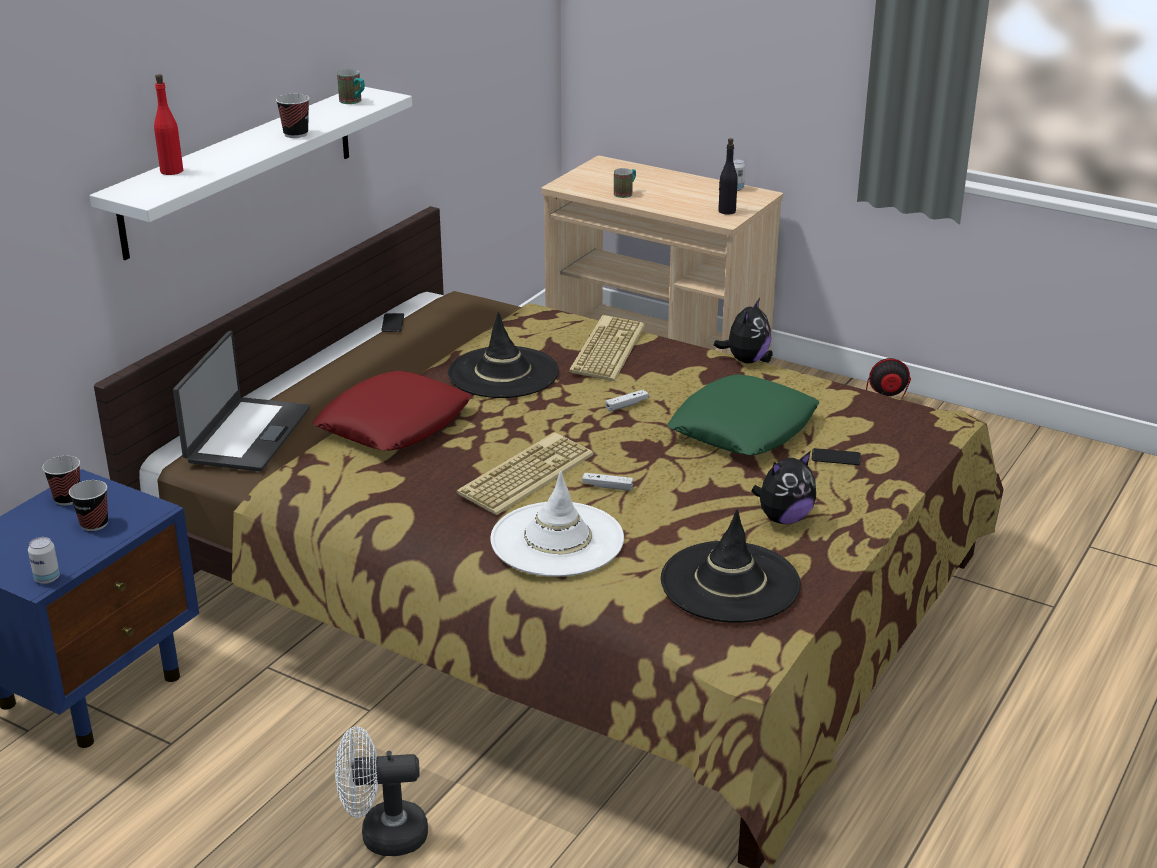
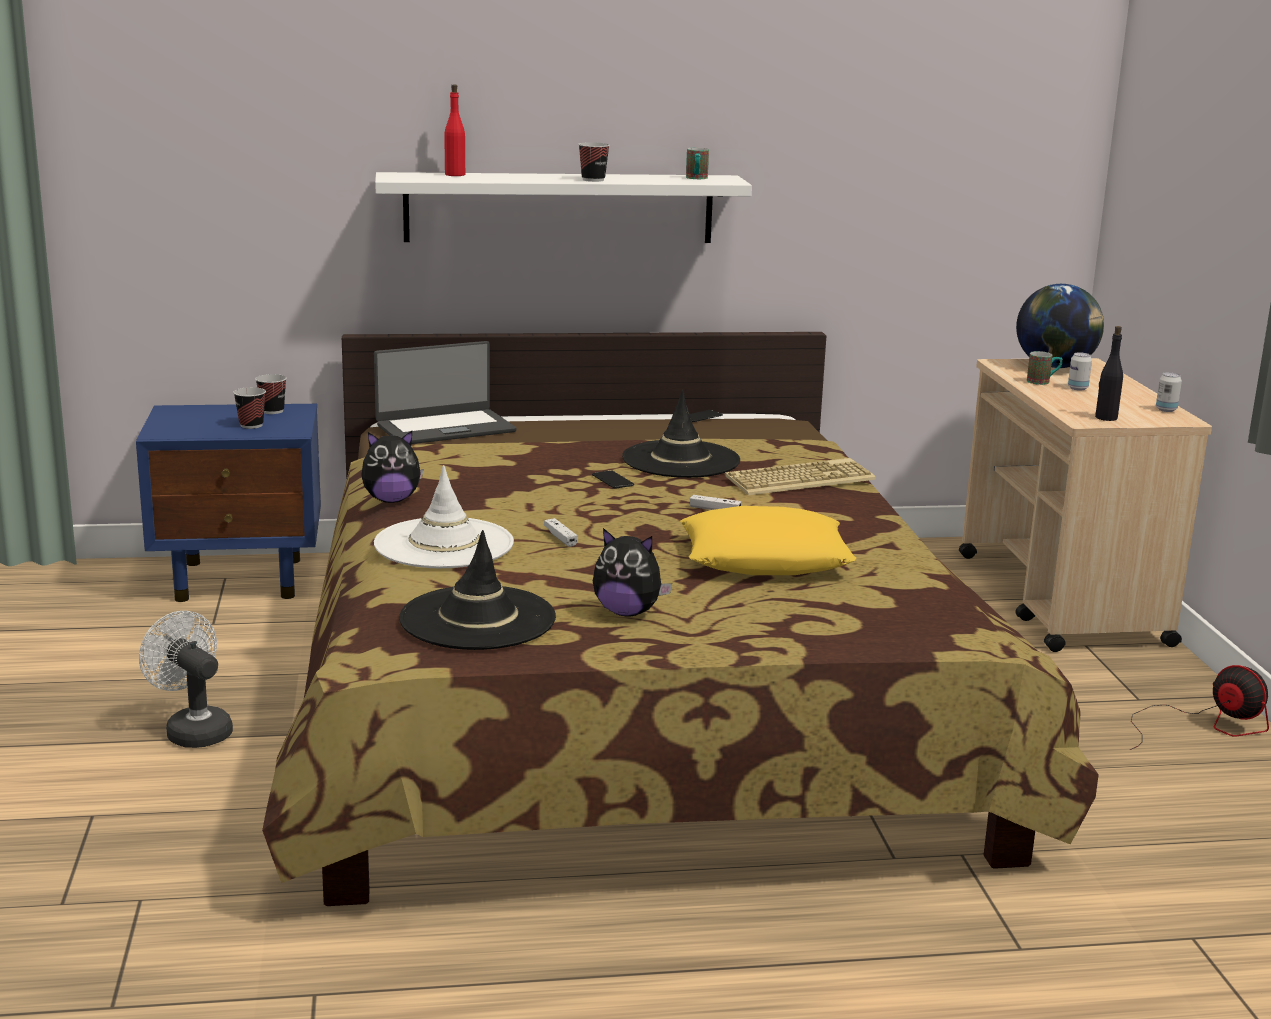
camera: 50 degrees right, 10 degrees down
can [28,537,60,584] -> can moved to [1068,352,1092,391]
red pillow [312,371,471,451] -> none
keyboard [457,432,594,515] -> none
green pillow [667,374,819,455] -> yellow pillow [680,506,856,575]
plush toy [714,298,771,364] -> plush toy moved to [361,431,423,503]
phone [812,448,861,465] -> phone moved to [592,470,634,489]
none -> globe [1016,284,1104,368]

